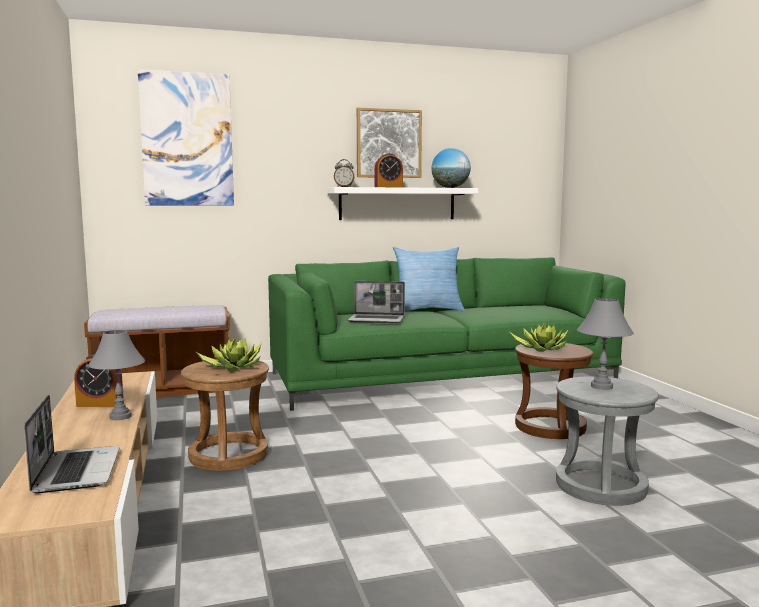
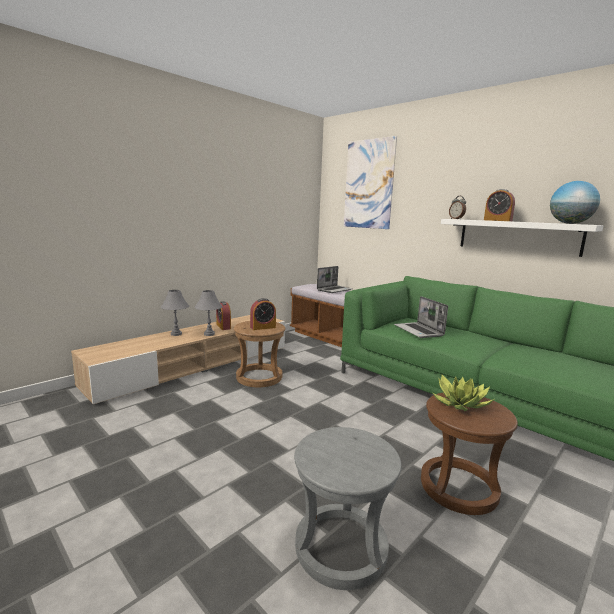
camera: 60 degrees right, 5 degrees up
laptop [24,395,120,494] -> laptop moved to [317,266,353,293]
potted plant [196,338,261,371] -> alarm clock [250,298,276,330]
picture [357,108,422,178] -> none
pillow [393,247,465,312] -> none
grey table lamp [577,298,634,390] -> grey table lamp moved to [161,290,189,336]

